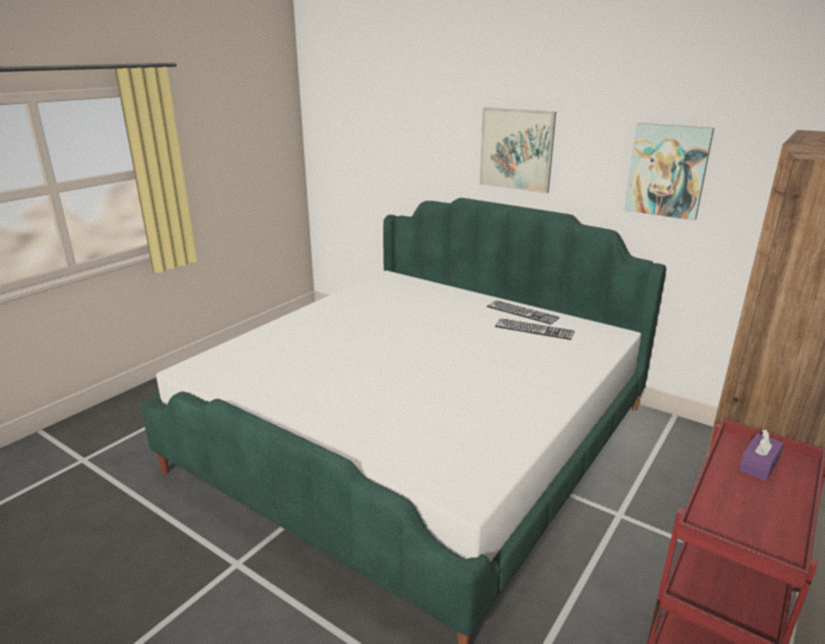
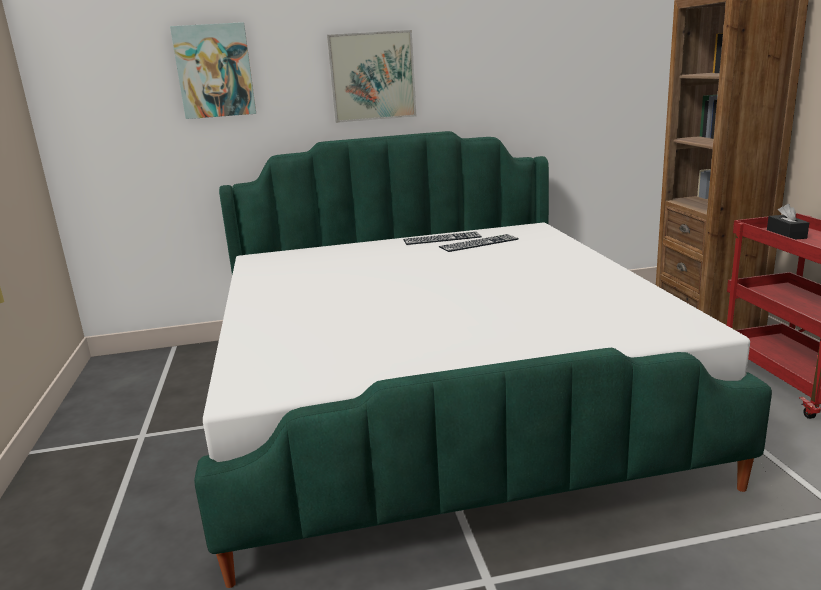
camera: 45 degrees left, 5 degrees down
picture [624,123,714,220] -> picture moved to [170,22,256,119]
purple tissue box [739,429,784,481] -> black tissue box [767,204,809,240]

